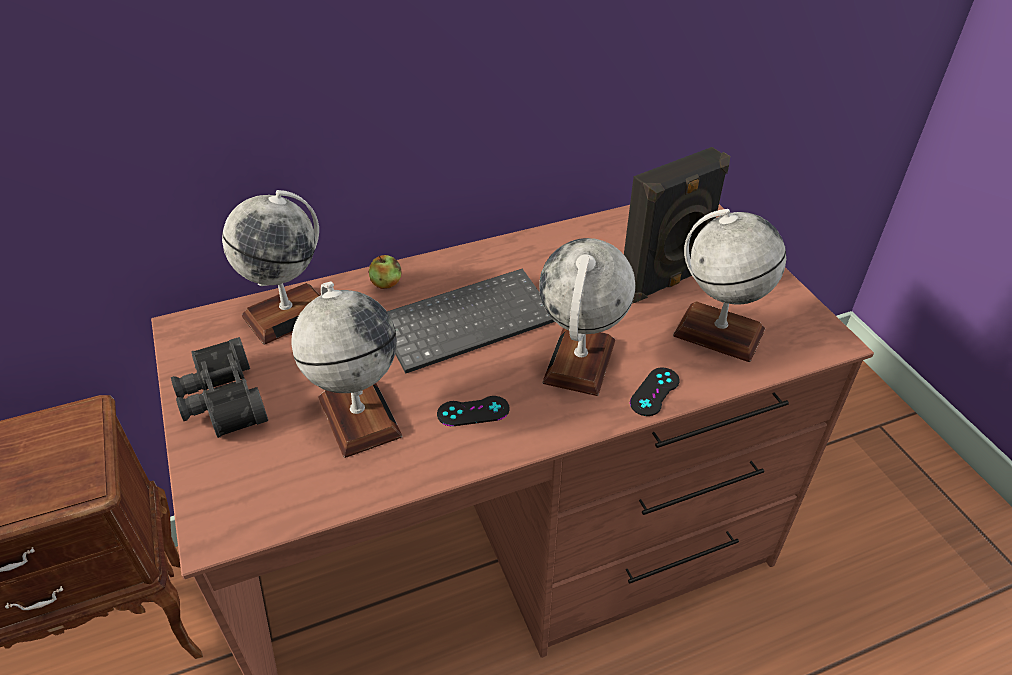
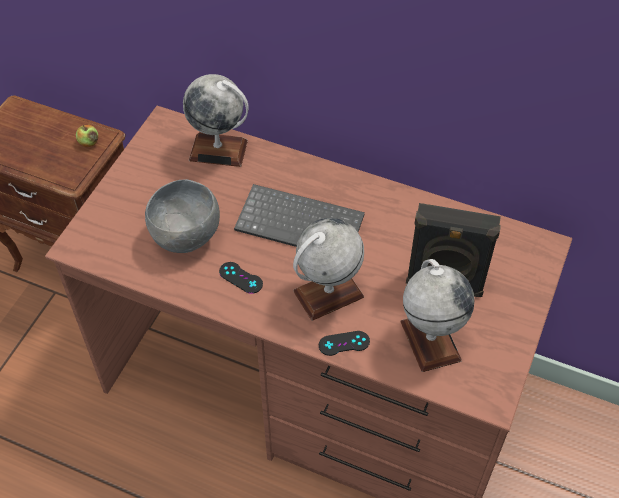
camera: 45 degrees right, 10 degrees up
black binoculars [171,337,268,438] -> none
globe [291,282,402,458] -> grey bowl [145,179,220,253]
apple [369,255,401,289] -> apple moved to [76,125,98,147]

